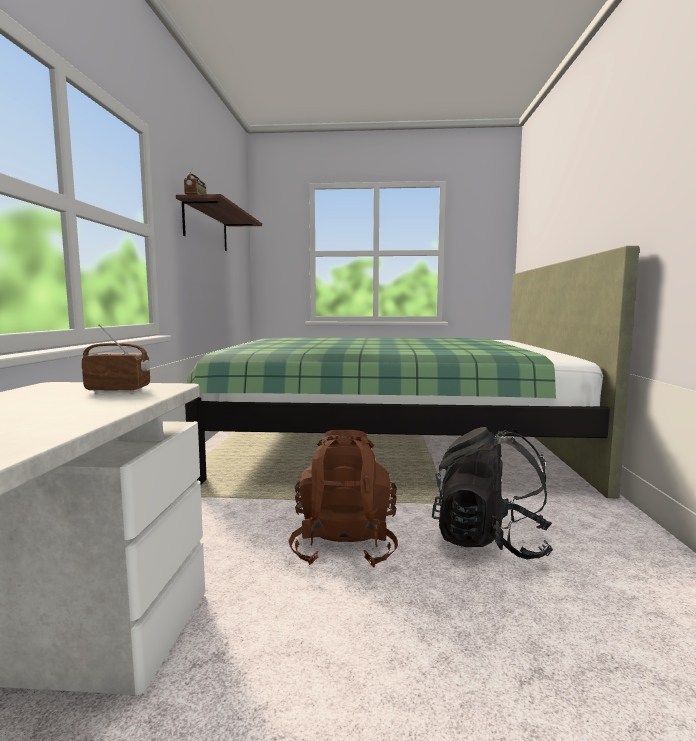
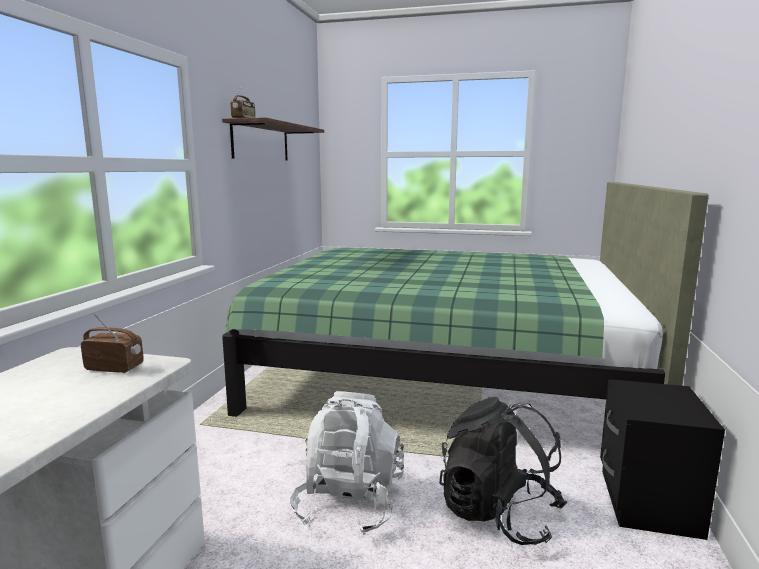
camera: 10 degrees right, 5 degrees up
brown backpack [288,430,398,568] -> white backpack [290,391,404,535]
none -> black nightstand [600,379,725,540]

